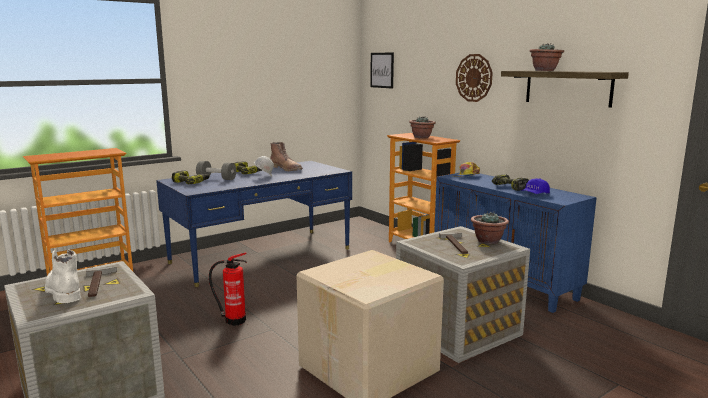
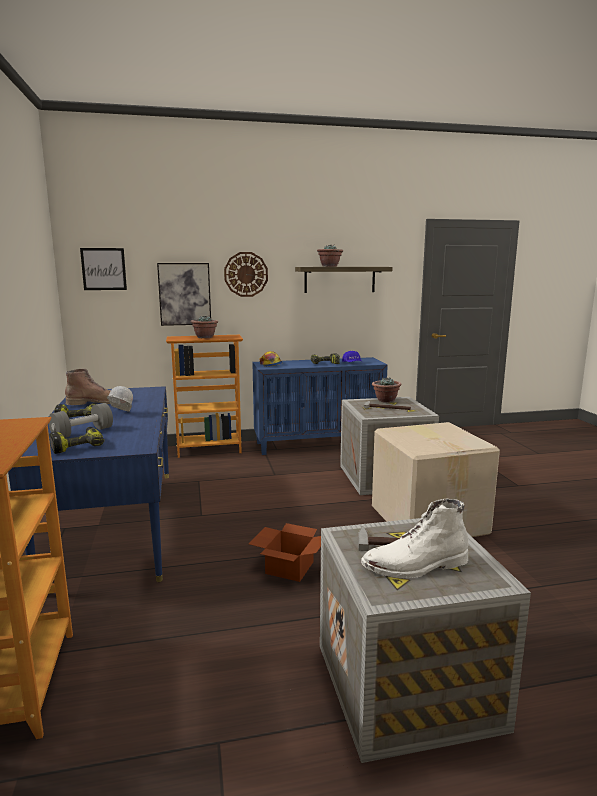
camera: 65 degrees left, 0 degrees up
fire extinguisher [209,252,247,326] -> cardboard box [249,523,321,582]
none -> picture [157,263,211,326]

